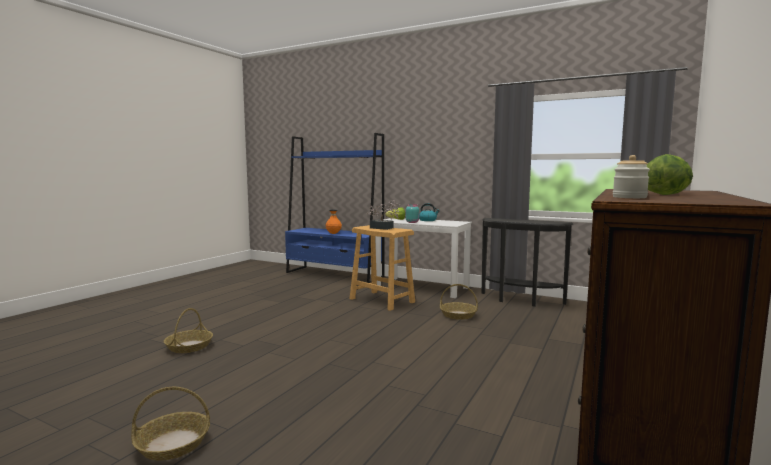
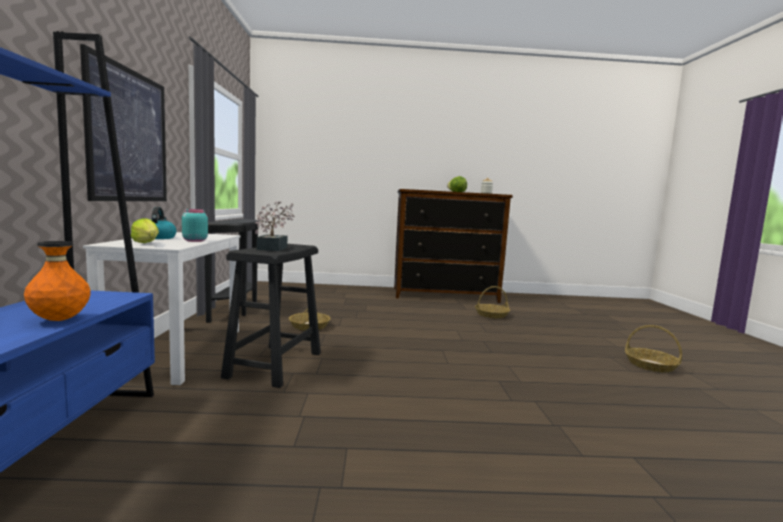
camera: 120 degrees left, 0 degrees up
basket [164,308,213,353] -> basket moved to [475,286,510,318]
beige stool [349,225,415,311] -> black stool [221,244,321,388]
none -> picture [80,44,167,201]

